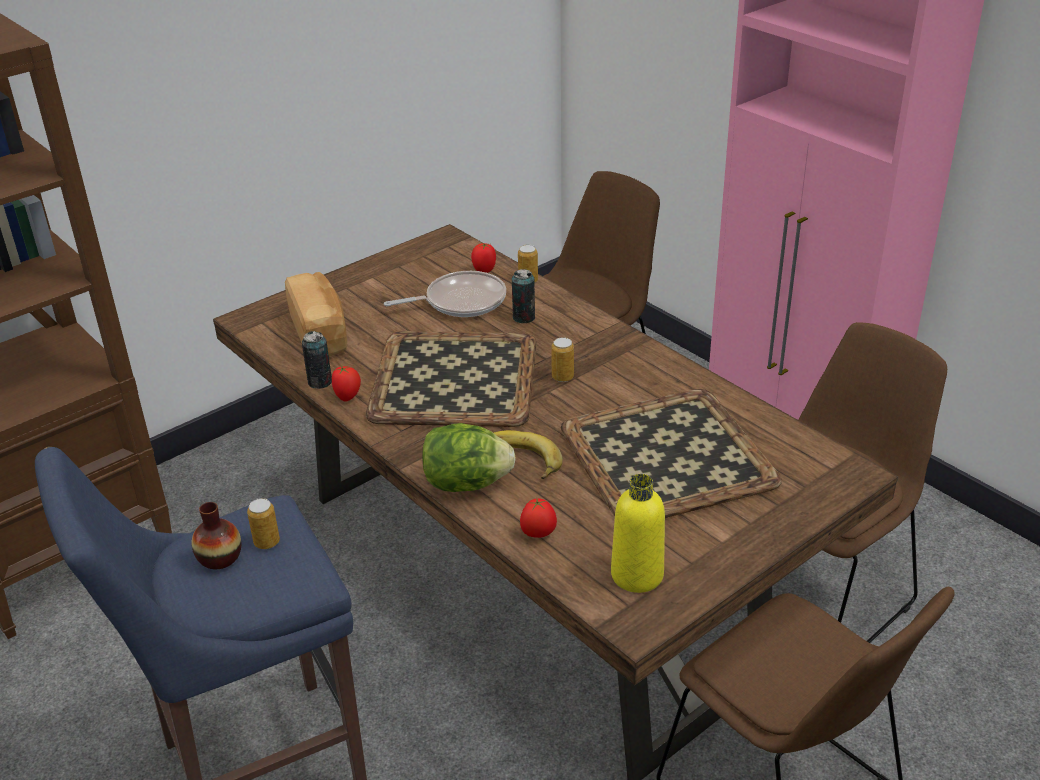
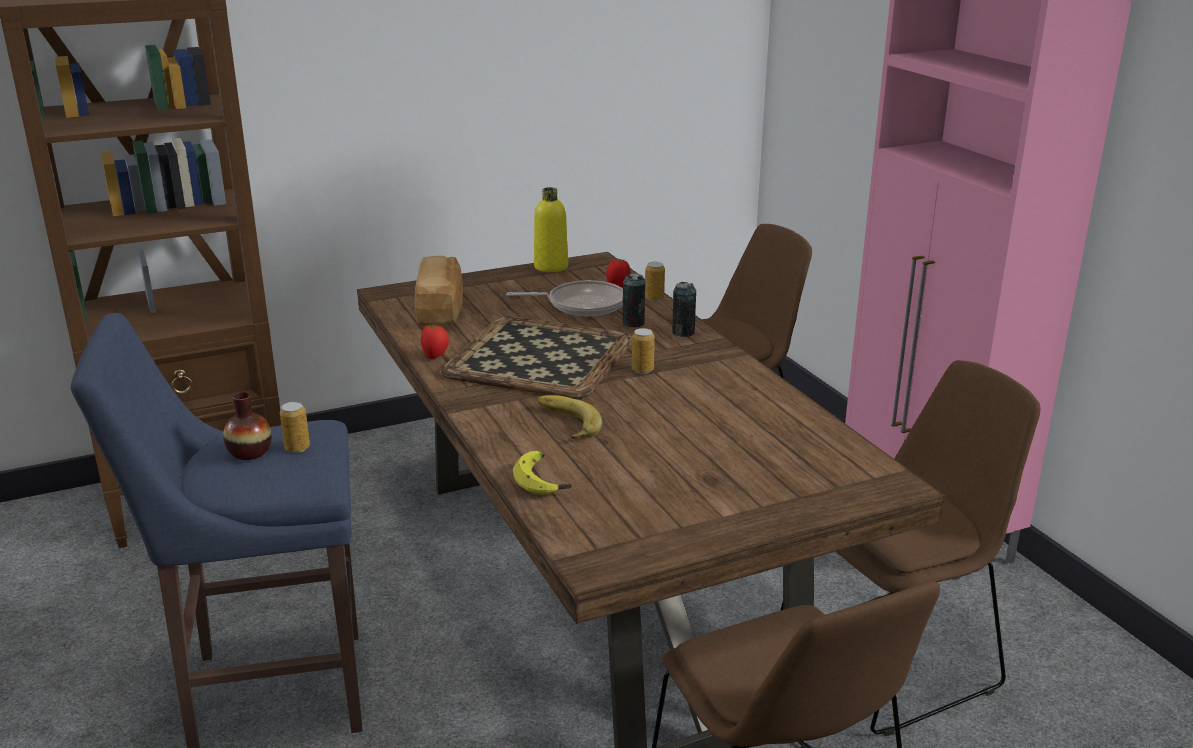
camera: 15 degrees right, 10 degrees down
can [302,331,332,389] -> can moved to [672,282,696,337]
lettuce [422,423,516,492] -> none
tomato [520,498,557,538] -> banana [513,451,572,495]
tray [561,389,782,518] -> none
yellow bottle [611,474,665,593] -> yellow bottle moved to [534,187,568,272]

